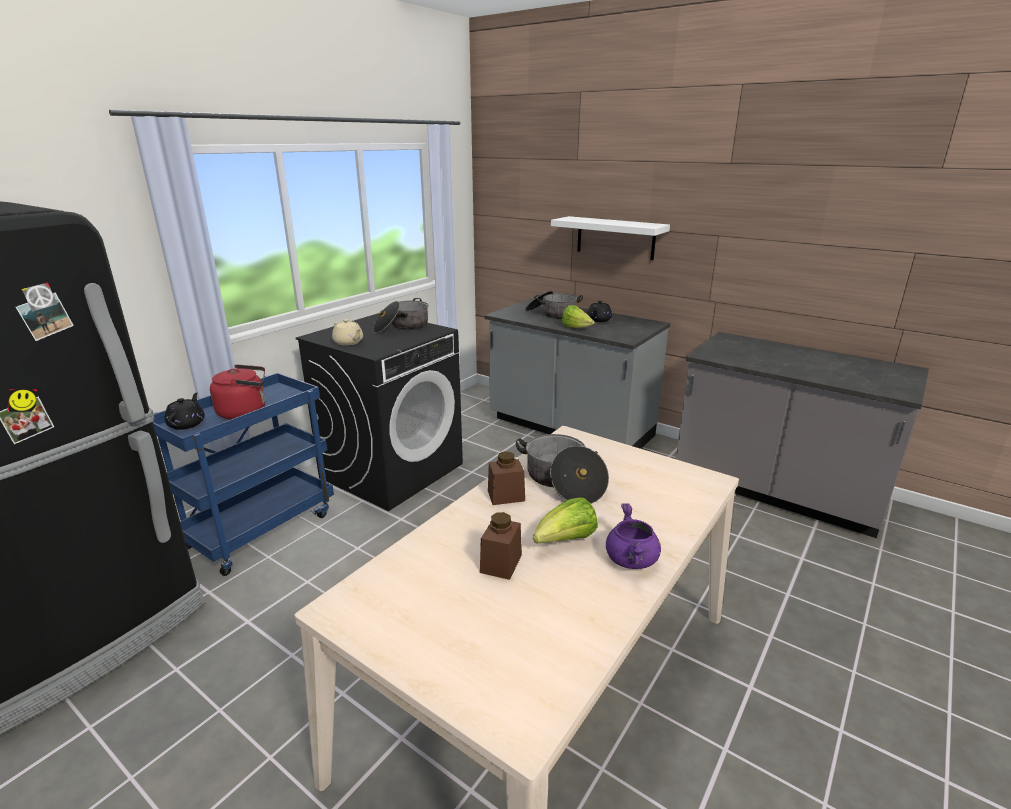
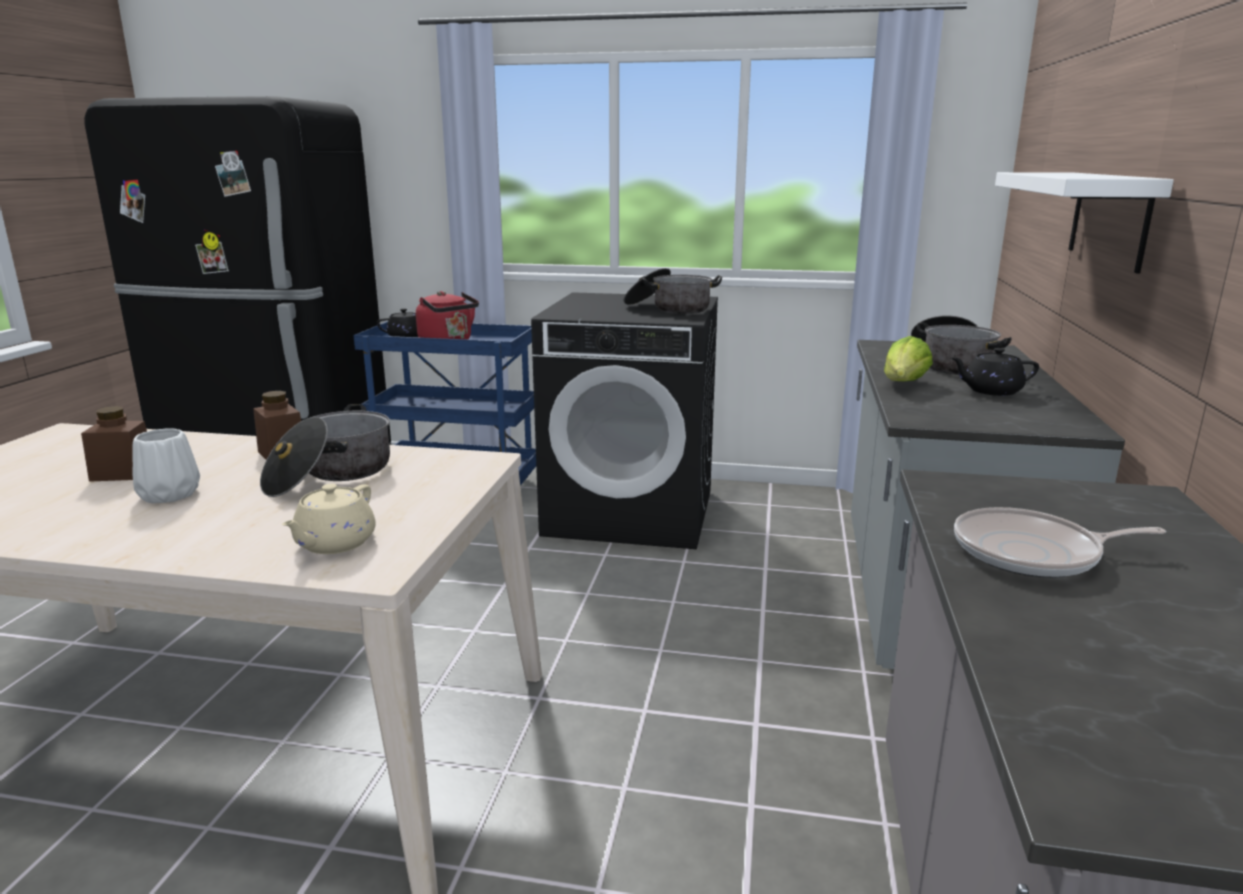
camera: 65 degrees right, 5 degrees down
beige teapot [332,319,363,345] -> beige teapot moved to [282,484,376,554]
lettuce [533,497,598,544] -> white vase [132,428,200,503]
purple cooking pot [606,503,661,569] -> none
none -> frying pan [954,507,1166,578]

